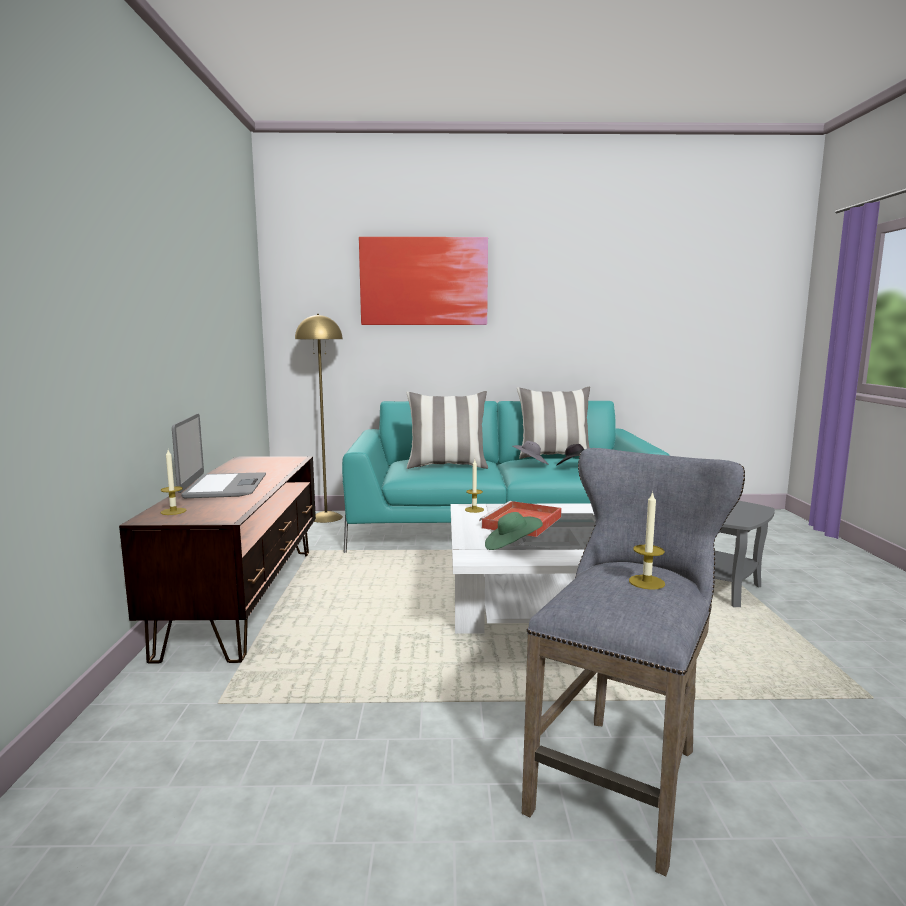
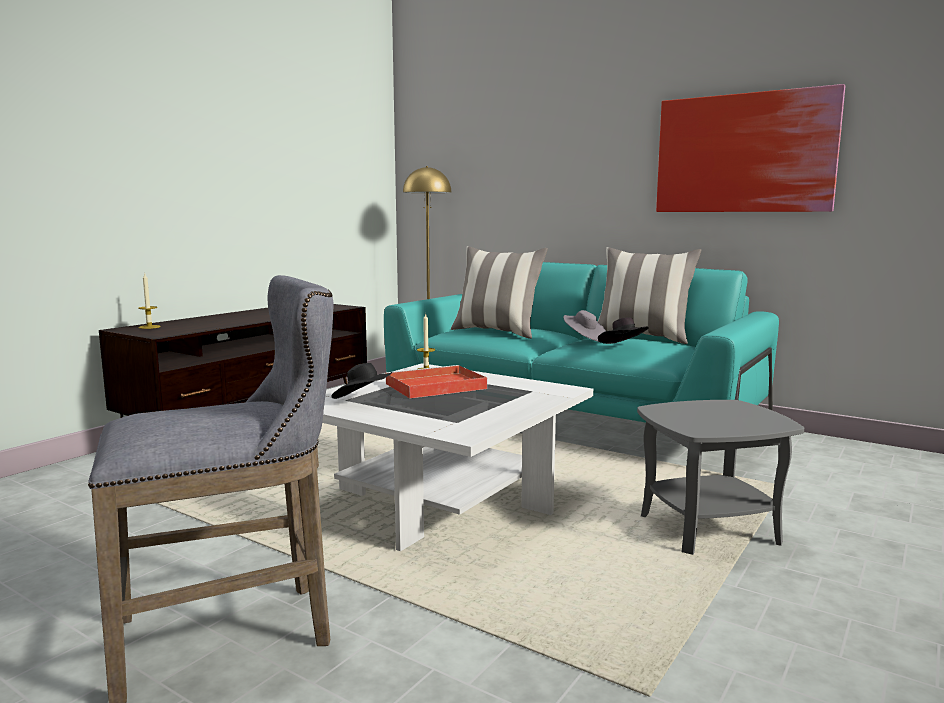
camera: 35 degrees right, 0 degrees up
laptop [172,413,266,498] -> none
picture [359,237,488,325] -> picture moved to [656,84,845,212]
green hat [485,512,543,550] -> black hat [332,363,392,399]
candle [629,491,665,590] -> none

